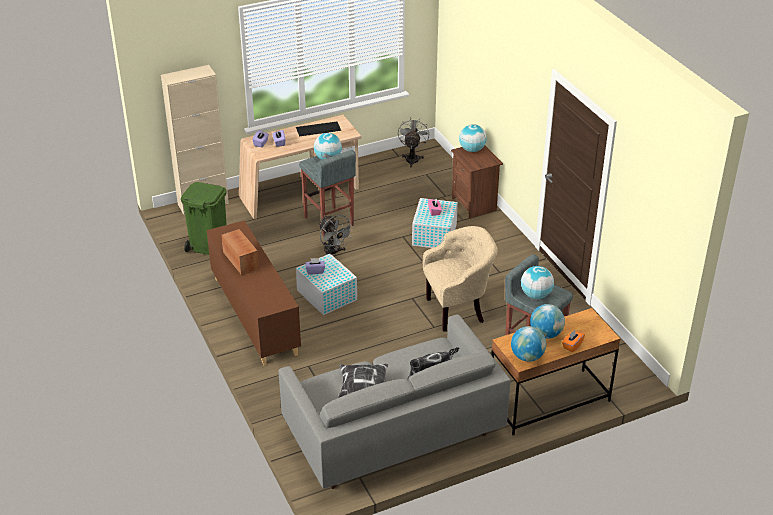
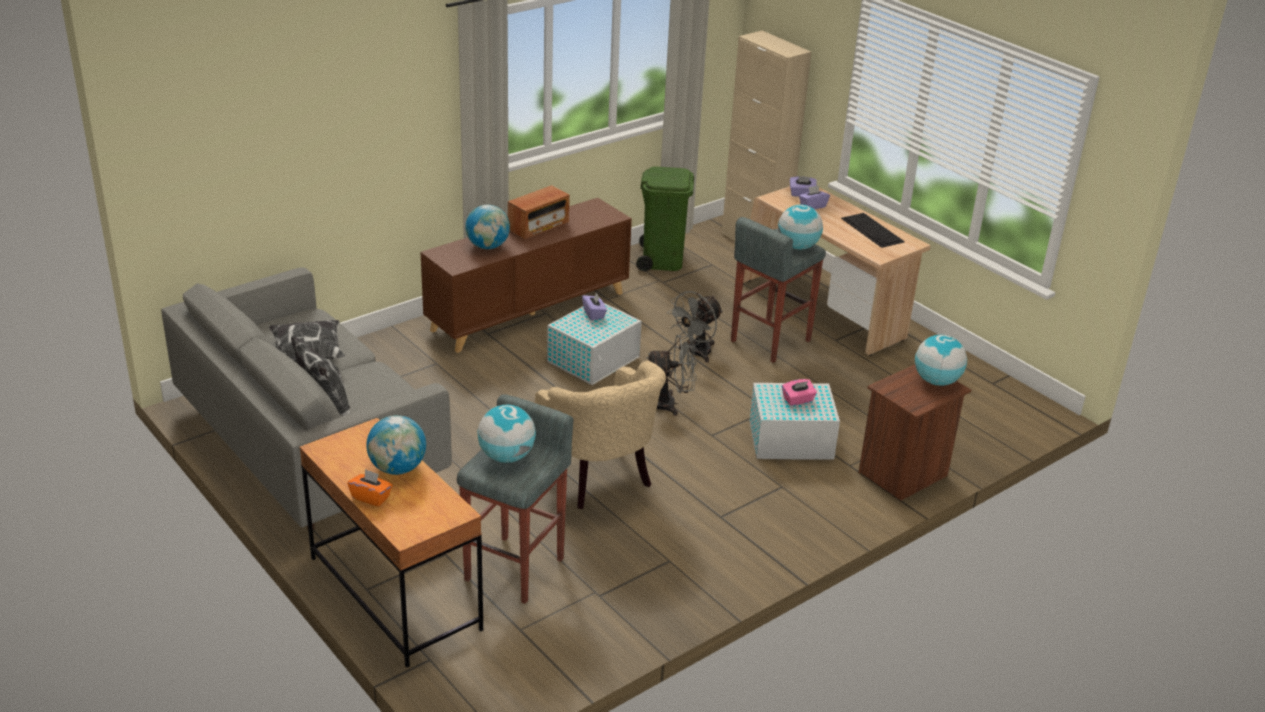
camera: 75 degrees right, 5 degrees down
grey fan [398,117,430,167] -> grey fan moved to [646,335,697,416]
globe [511,326,546,362] -> globe moved to [465,205,510,249]

